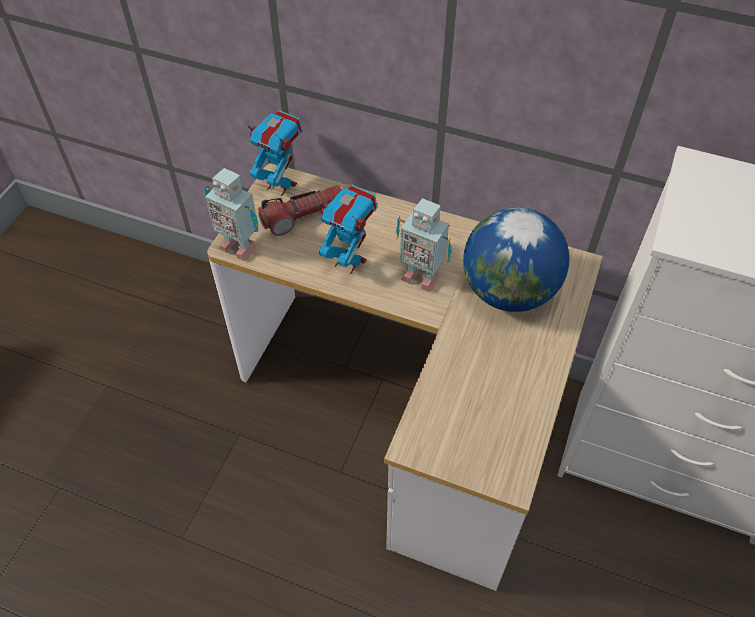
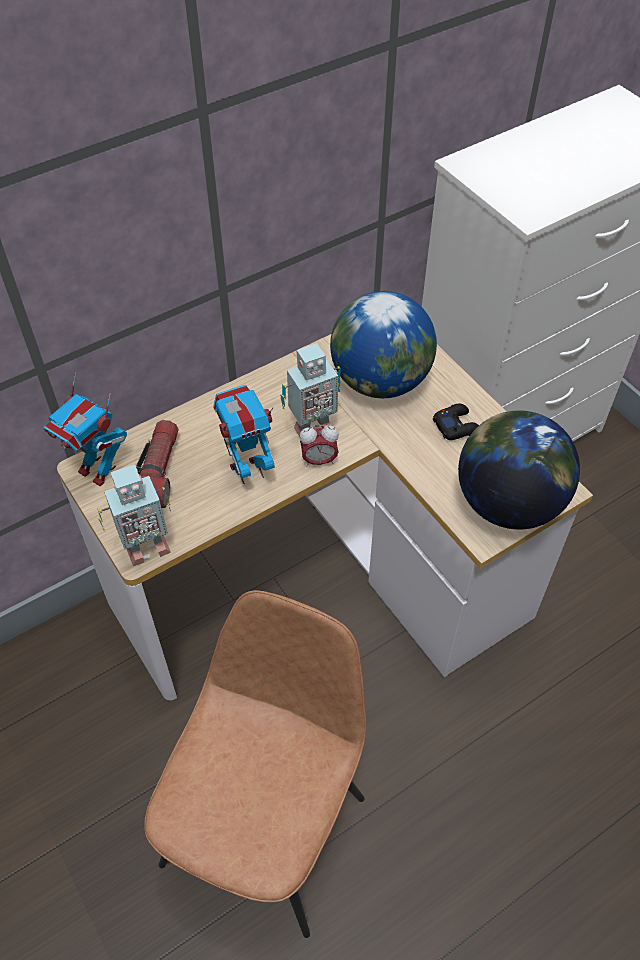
camera: 55 degrees left, 0 degrees up
toy robot [243,110,303,196] -> toy robot turned 120 degrees counterclockwise [43,372,127,486]
none -> brown chair [145,590,366,938]
none -> alarm clock [300,425,339,467]
none -> black game controller [433,404,479,440]
none -> globe [458,410,580,530]

